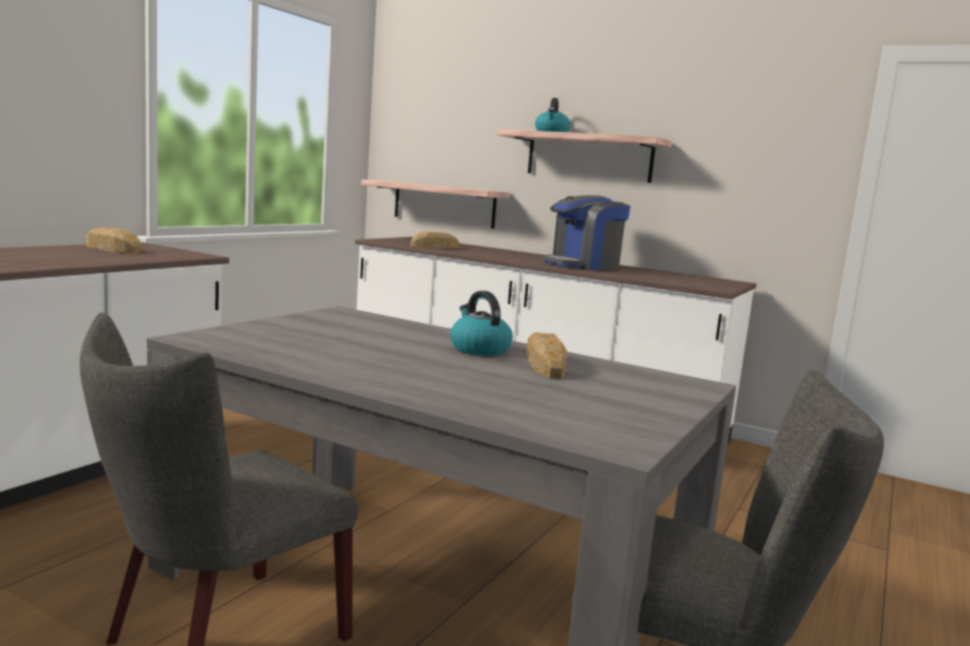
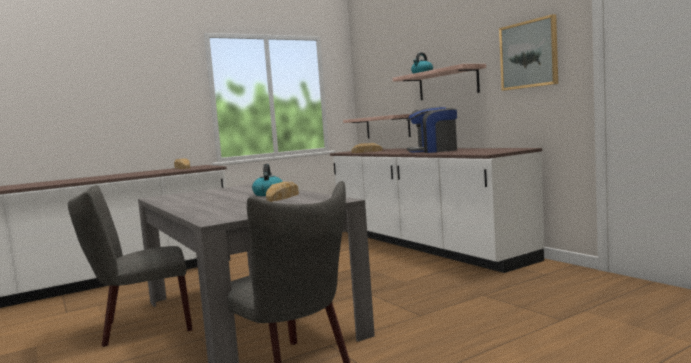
camera: 30 degrees right, 5 degrees down
none -> picture [499,14,558,91]

